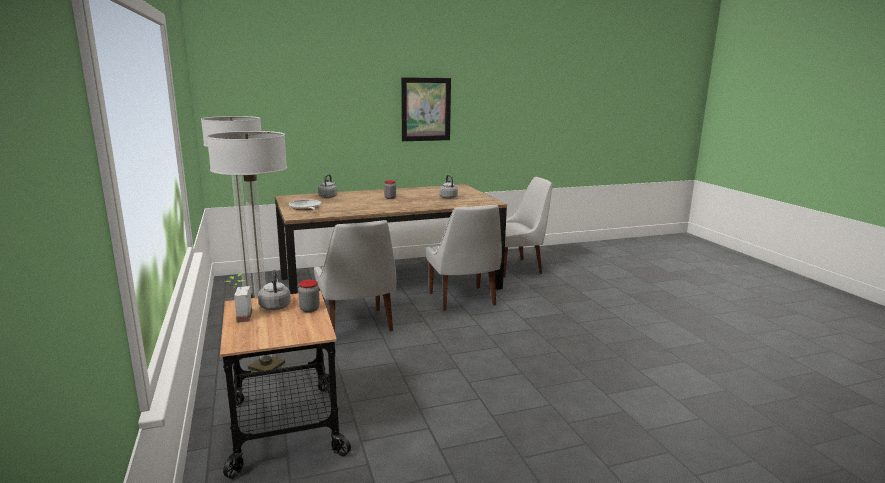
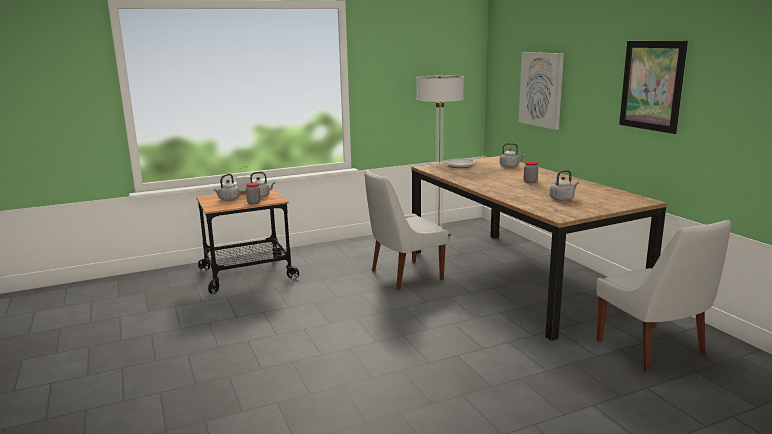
camera: 85 degrees right, 0 degrees up
floor lamp [207,131,287,371] -> none
white chair [426,205,502,311] -> none
none -> grey kettle [214,174,240,201]
none -> picture [519,52,564,130]

